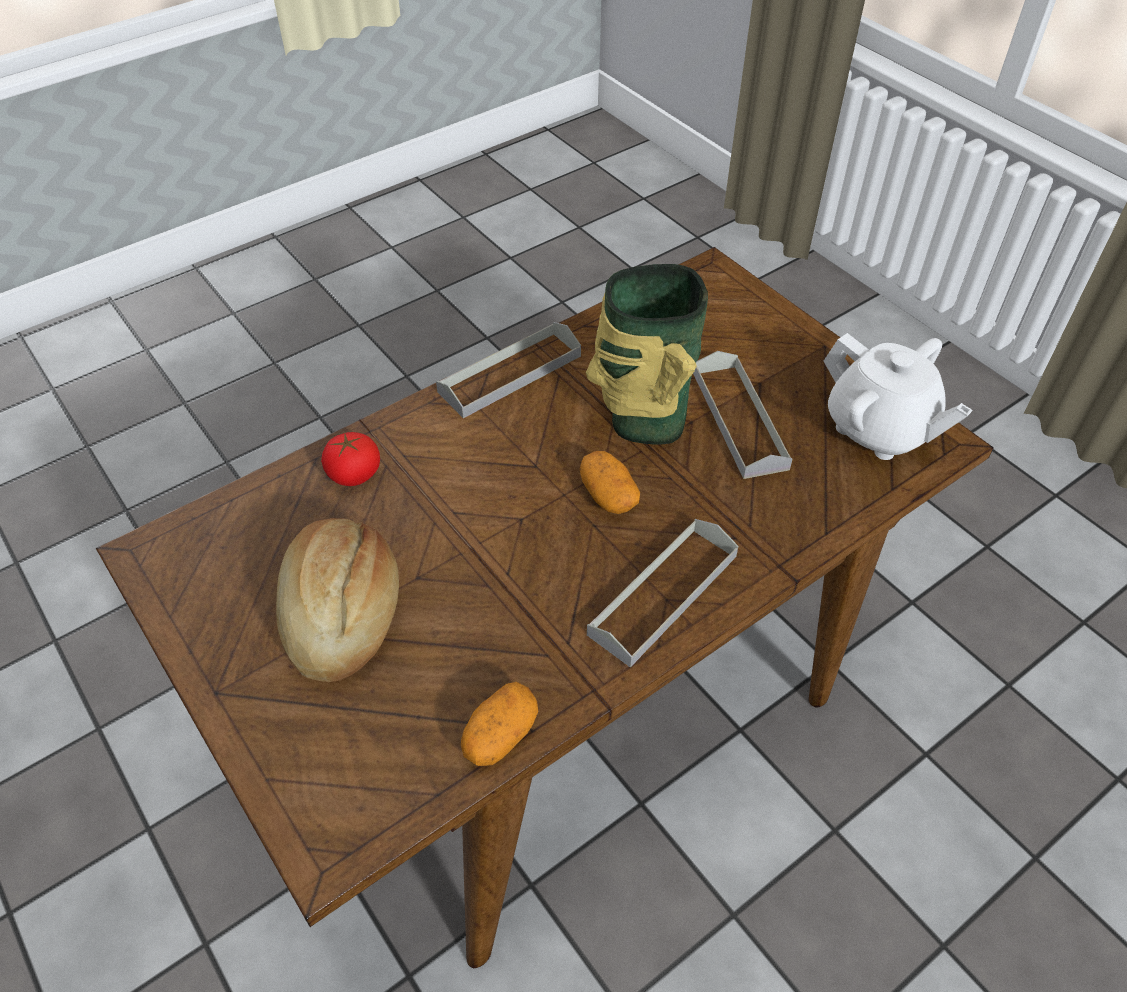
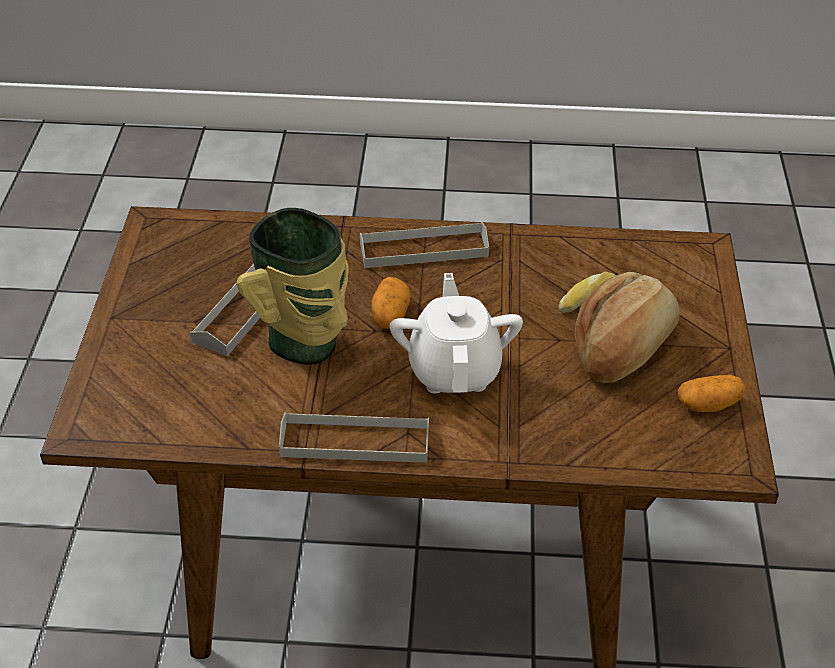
camera: 140 degrees left, 5 degrees down
tomato [321,432,380,486] -> none
potato [461,682,538,766] -> potato moved to [678,375,745,412]
white teapot [824,333,972,460] -> white teapot moved to [390,273,523,393]
none -> bread [559,272,616,313]

